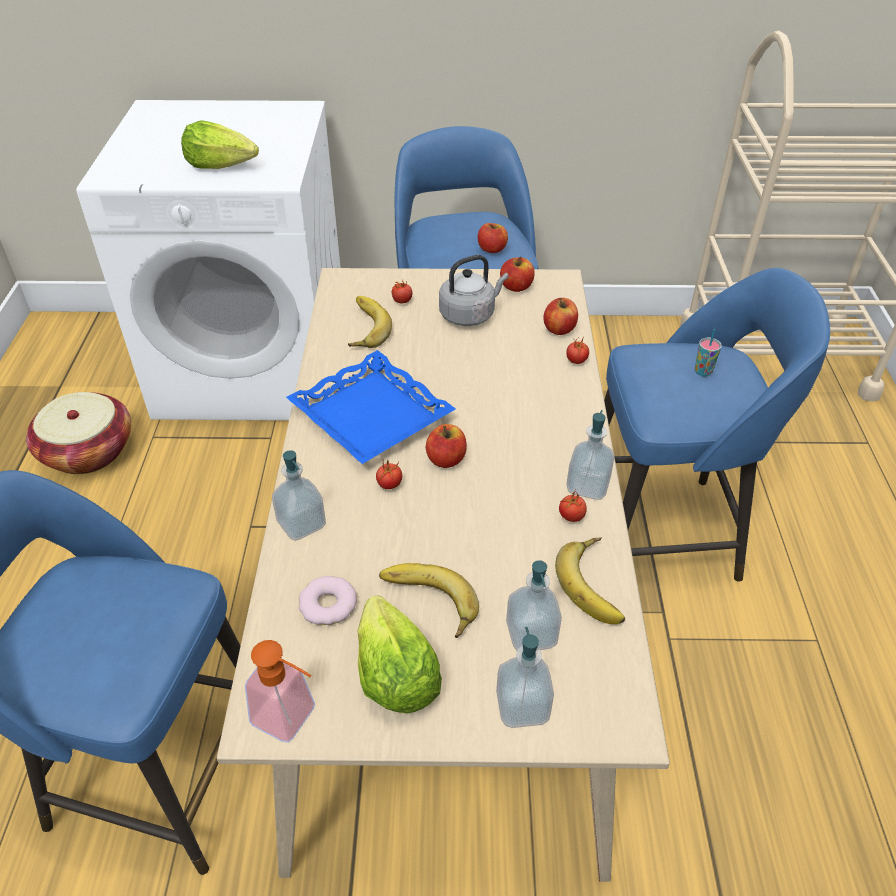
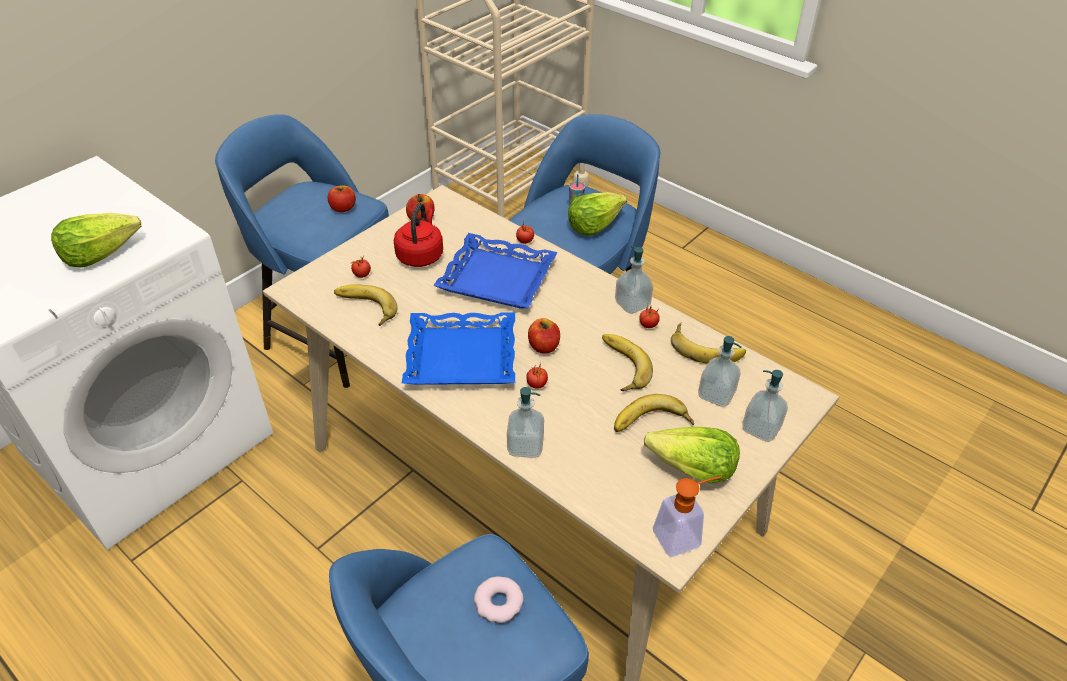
camera: 50 degrees left, 0 degrees up
basket [26,392,131,474] -> none
donut [299,576,357,625] -> donut moved to [474,576,523,623]
grey kettle [439,255,509,326] -> red kettle [394,203,443,267]
apple [543,298,578,335] -> none
none -> blue tray [433,233,558,309]
none -> lettuce [568,192,627,236]
none -> banana [602,334,653,391]

